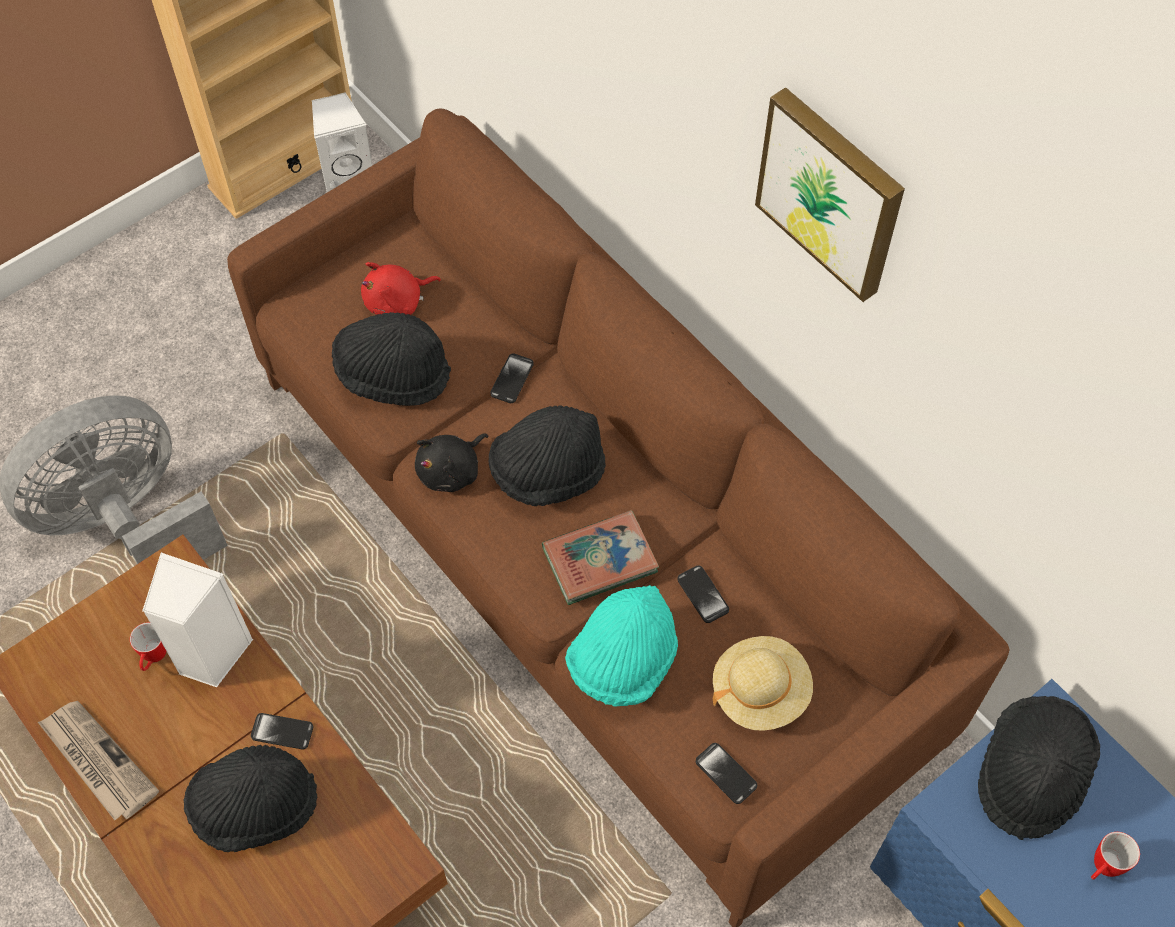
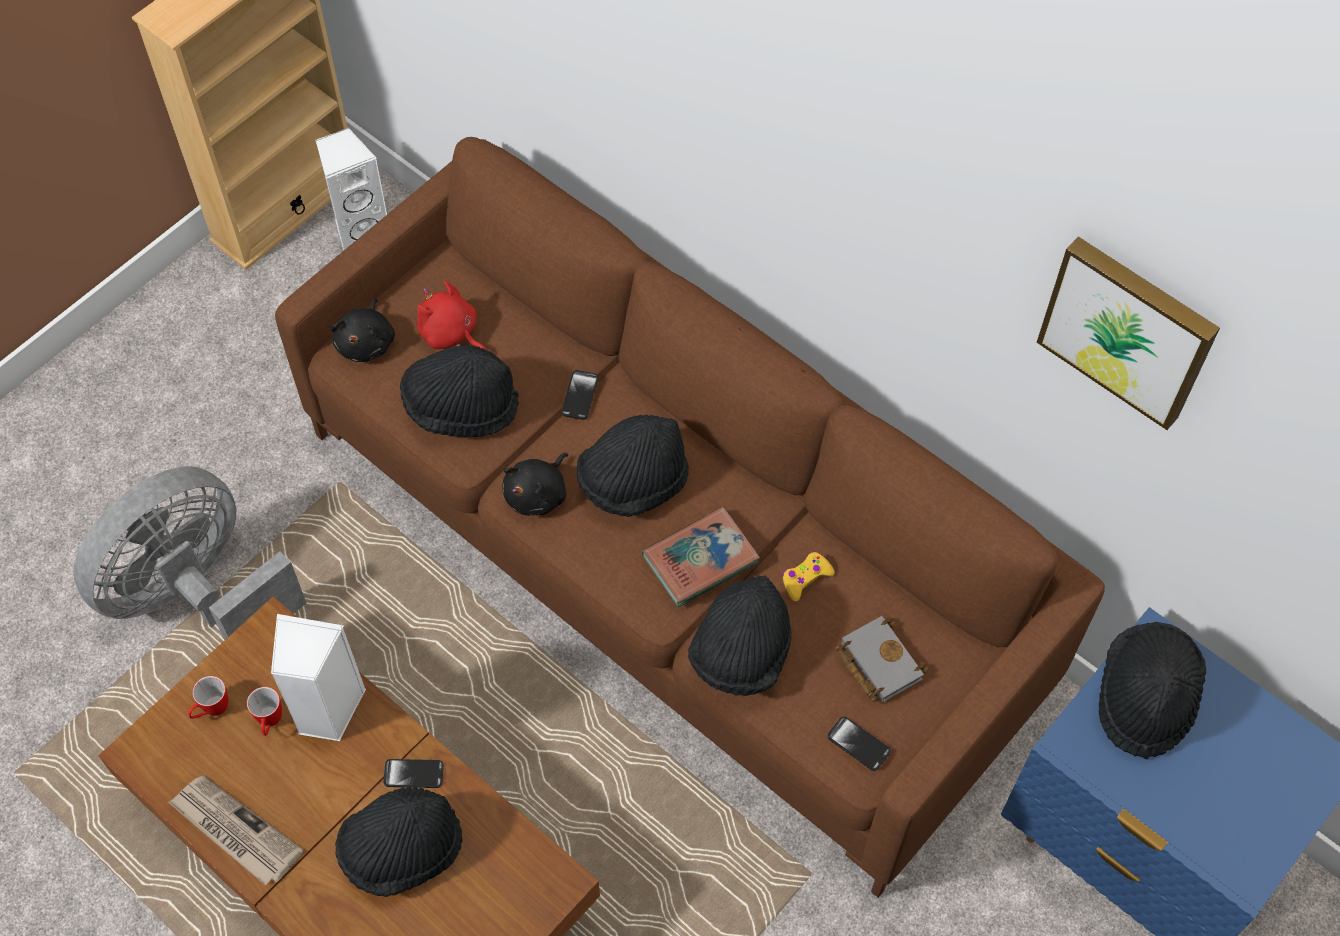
camera: 10 degrees left, 0 degrees up
red plush toy [361,262,441,315] -> red plush toy turned 75 degrees clockwise [417,281,487,350]
turquoise hat [565,585,678,706] -> black hat [688,575,792,696]
phone [677,565,729,623] -> yellow game controller [782,552,835,602]
beige hat [713,636,813,731] -> grey book [835,616,929,702]
picture [755,87,905,302] -> picture moved to [1037,237,1220,430]
mug [1091,832,1140,880] -> mug moved to [188,676,228,719]
none -> black plush toy [331,298,395,362]

